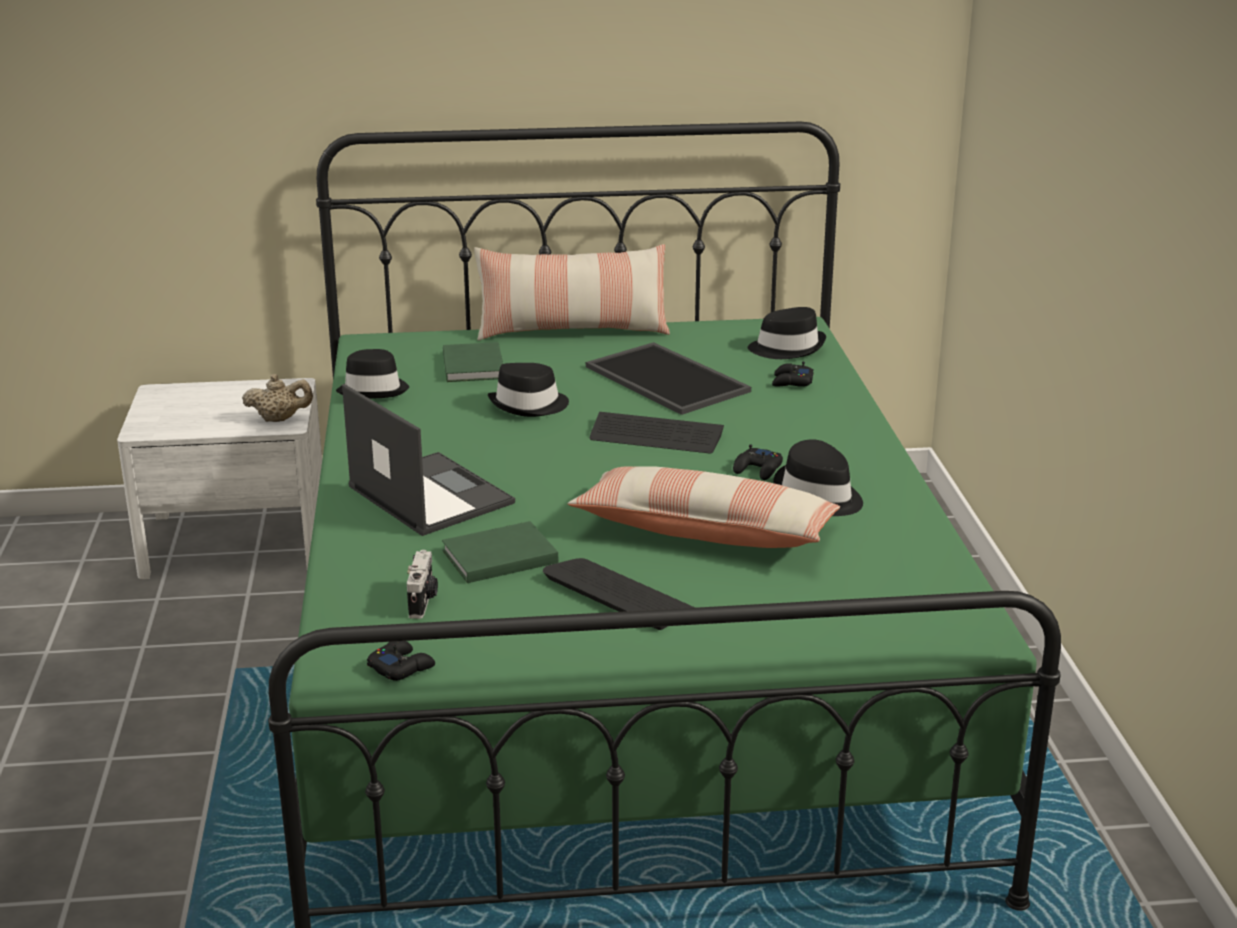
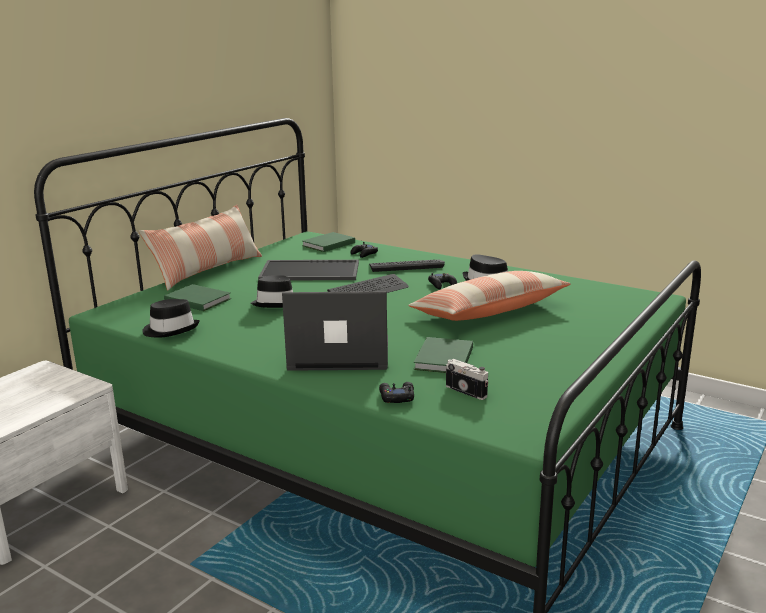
camera: 50 degrees left, 5 degrees down
beige teapot [242,374,313,422] -> none
black game controller [367,641,435,681] -> black game controller moved to [379,382,414,403]
keyboard [543,558,695,630] -> keyboard moved to [369,259,445,272]
black hat [748,307,826,359] -> green book [302,232,355,252]

